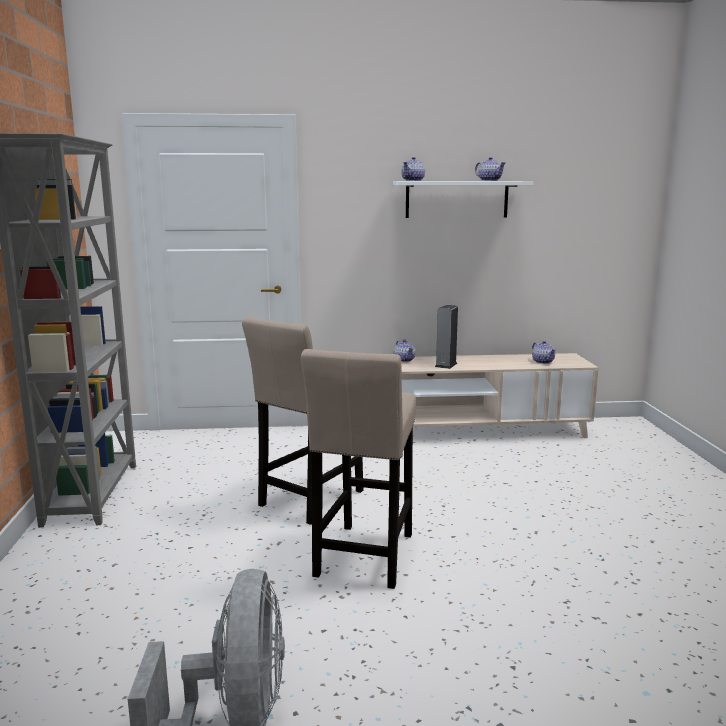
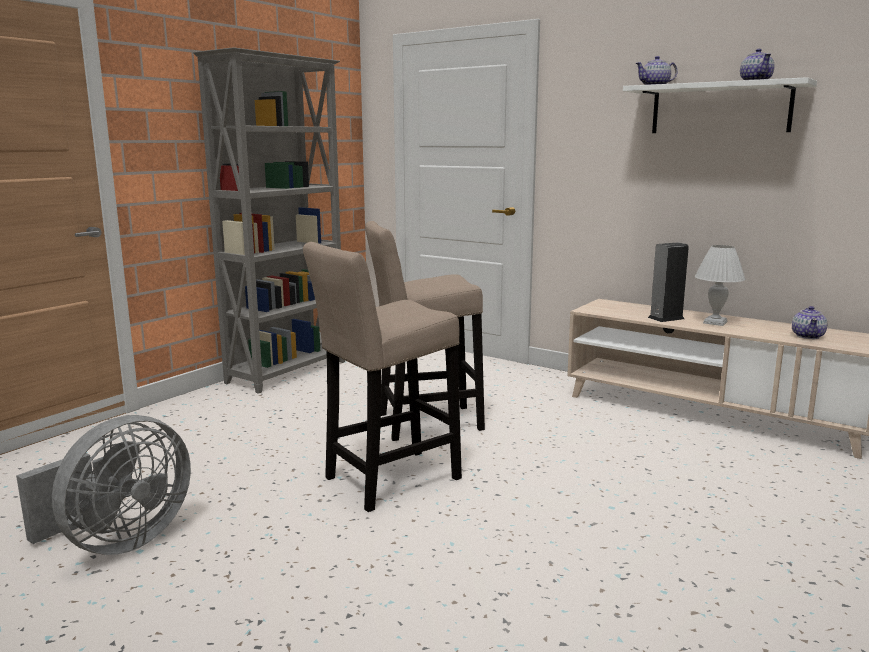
camera: 40 degrees right, 0 degrees up
teapot [393,339,416,362] -> none
none -> white table lamp [695,245,745,326]

